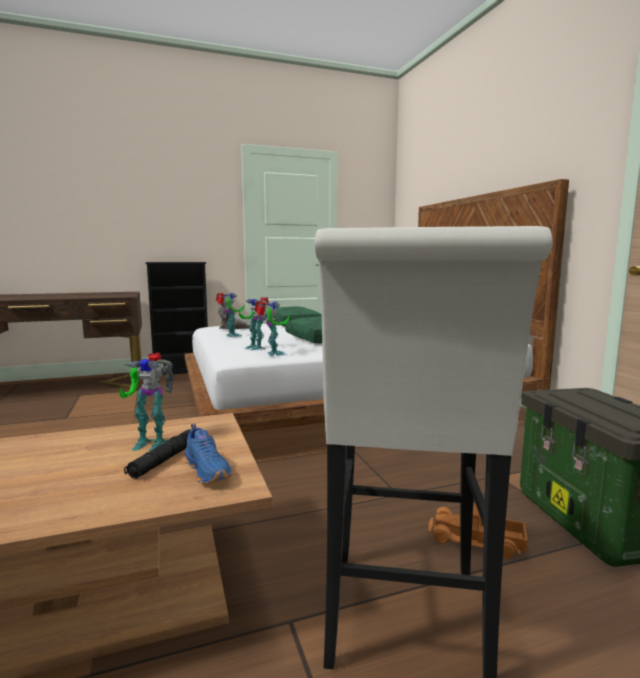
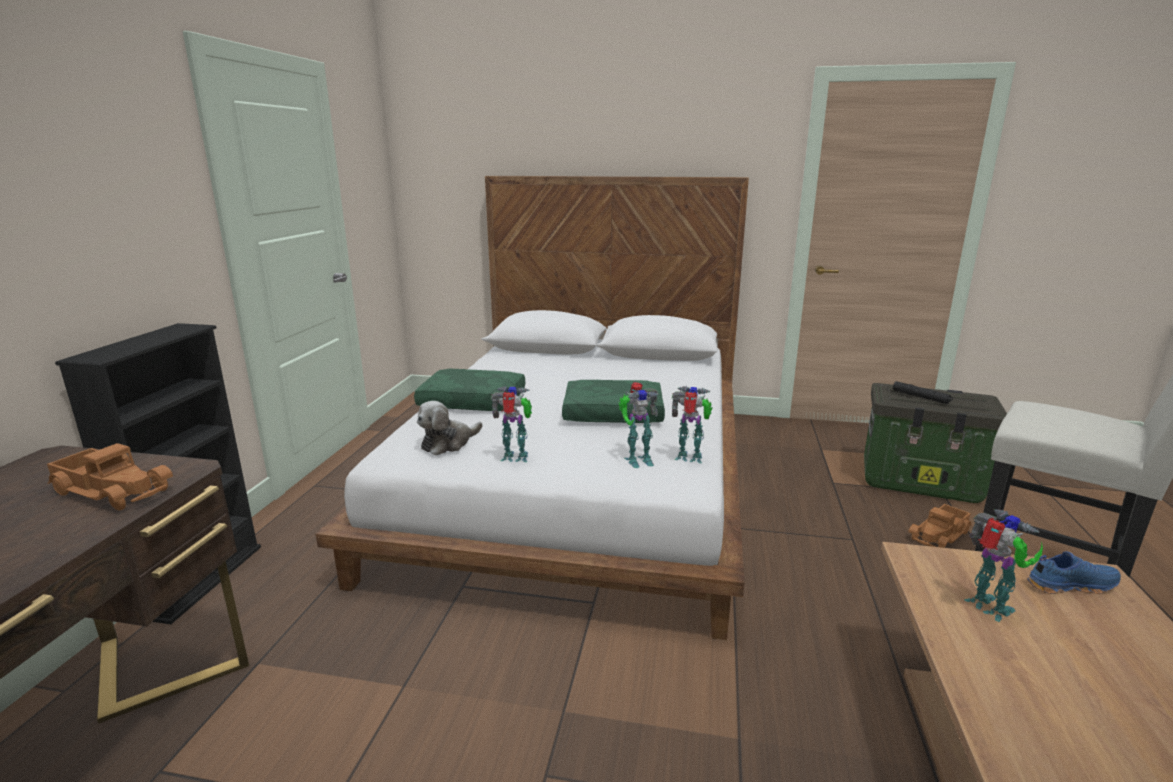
camera: 60 degrees left, 10 degrees up
toy robot [120,353,174,451] -> toy robot turned 60 degrees counterclockwise [964,509,1043,622]
black flashlight [124,429,191,479] -> black flashlight moved to [893,381,953,404]
none -> toy truck [47,443,173,510]

